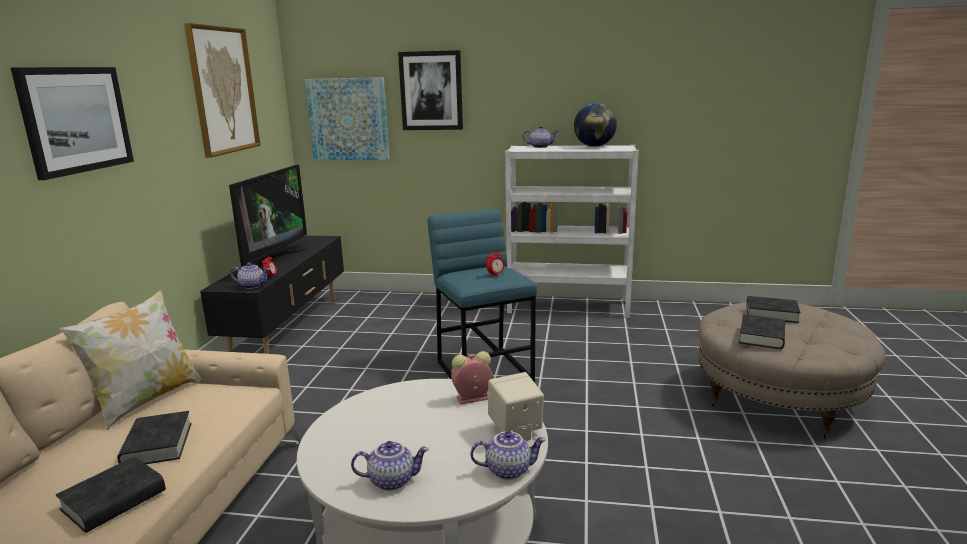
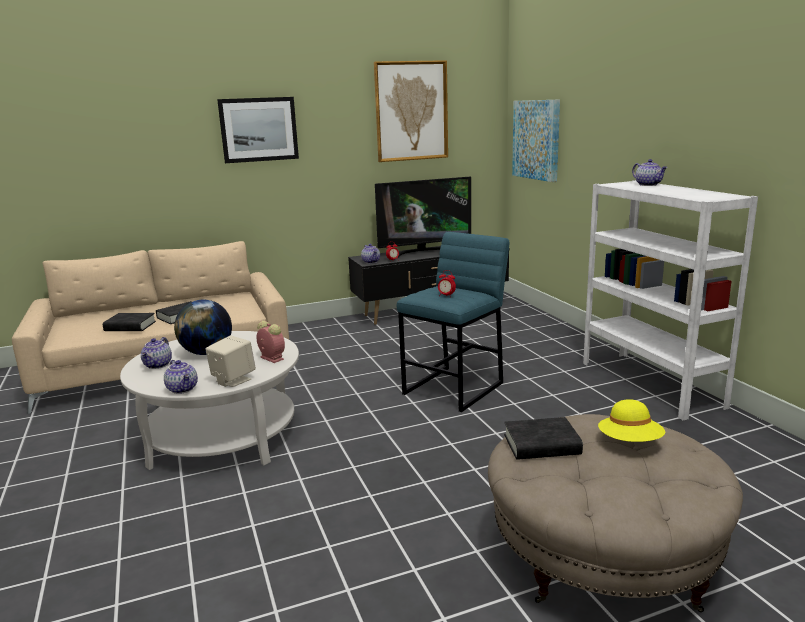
camera: 60 degrees right, 0 degrees up
pillow [60,290,201,430] -> none
teapot [351,441,429,491] -> teapot turned 45 degrees clockwise [141,337,172,369]
picture [398,50,463,130] -> none
globe [574,103,617,147] -> globe moved to [174,300,232,355]
black book [746,296,801,323] -> yellow hat [598,399,665,442]

